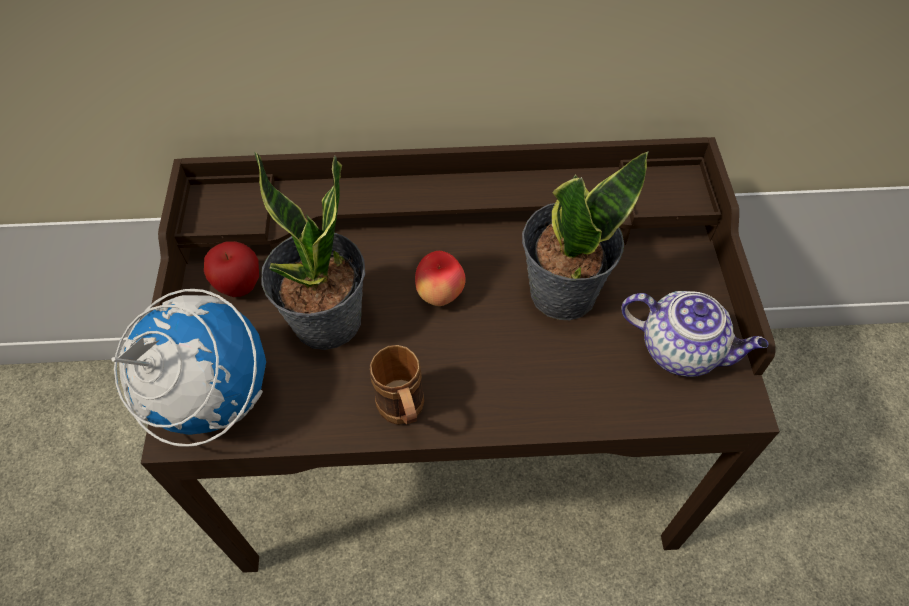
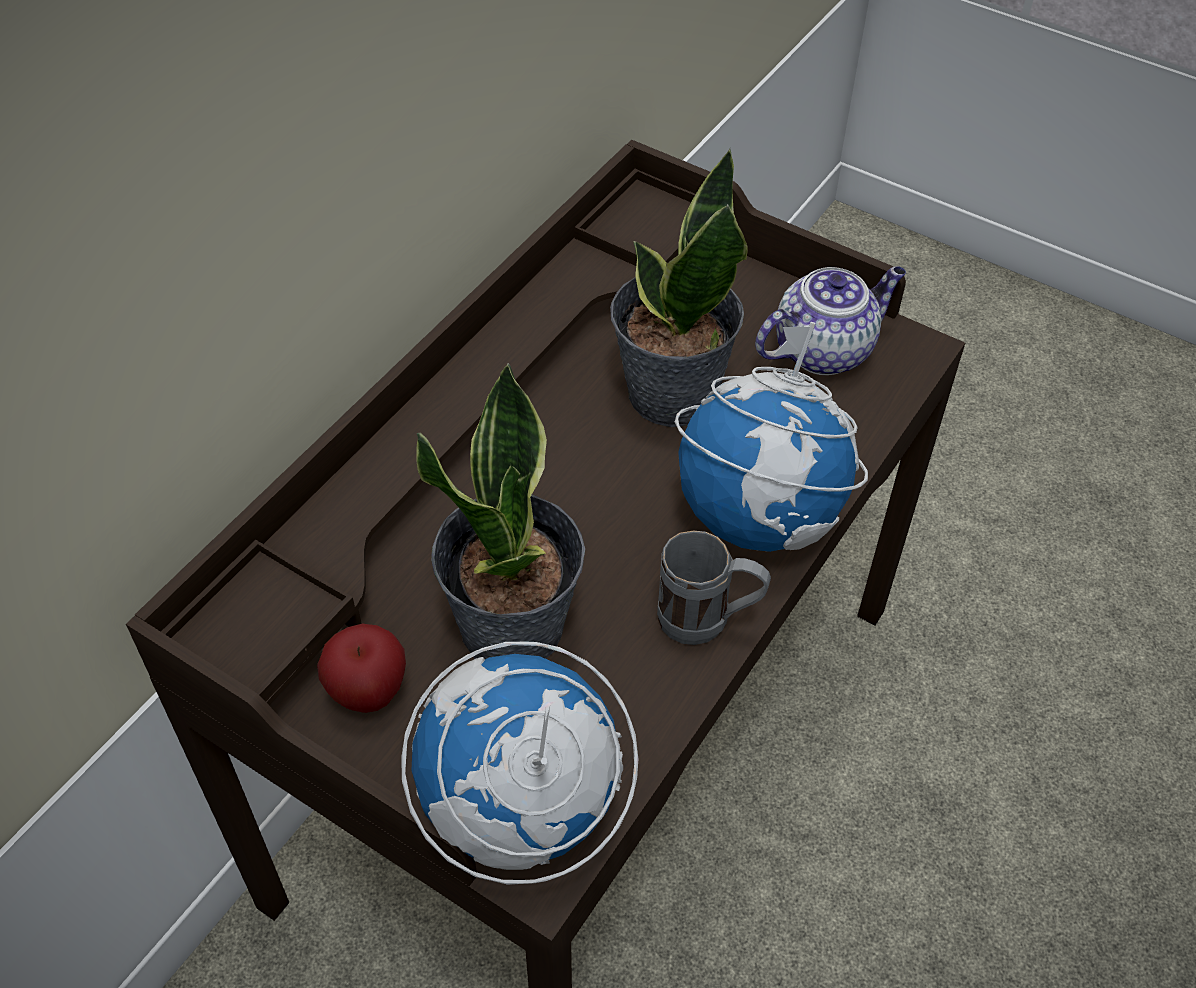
camera: 55 degrees left, 5 degrees down
brown mug [370,345,424,425] -> grey mug [657,530,771,645]
apple [415,251,466,306] -> none
none -> globe [675,322,868,552]

